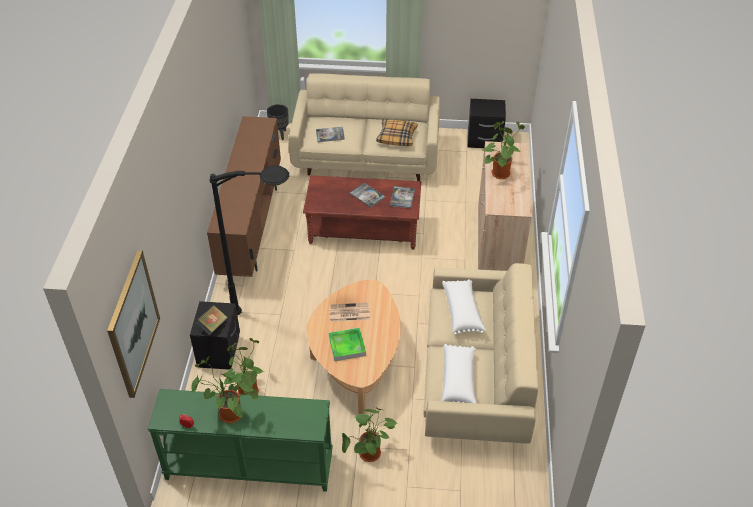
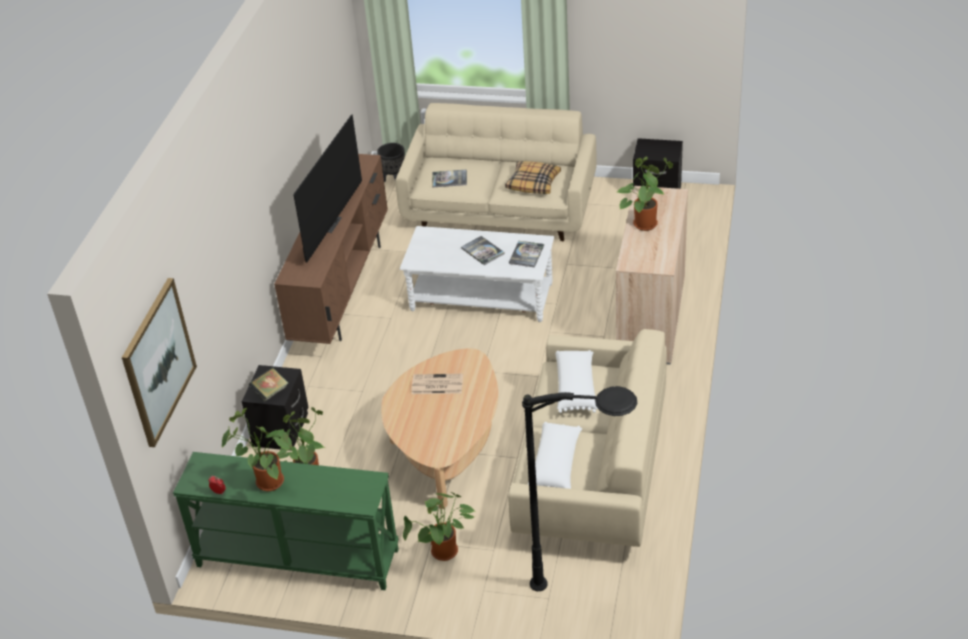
camera: 10 degrees right, 5 degrees down
black floor lamp [209,165,289,315] -> black floor lamp moved to [522,386,637,591]
brown coffee table [303,175,421,250] -> white coffee table [400,226,554,322]
tray [329,328,366,361] -> none
none -> television [293,114,362,263]

